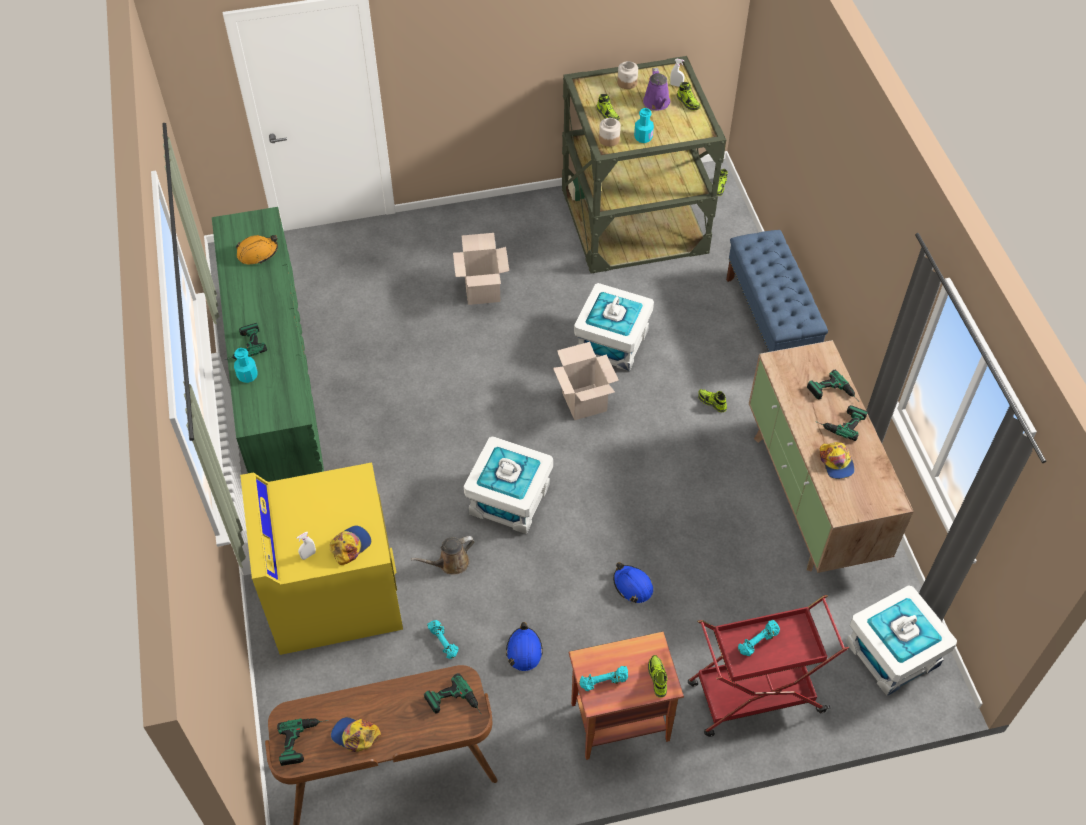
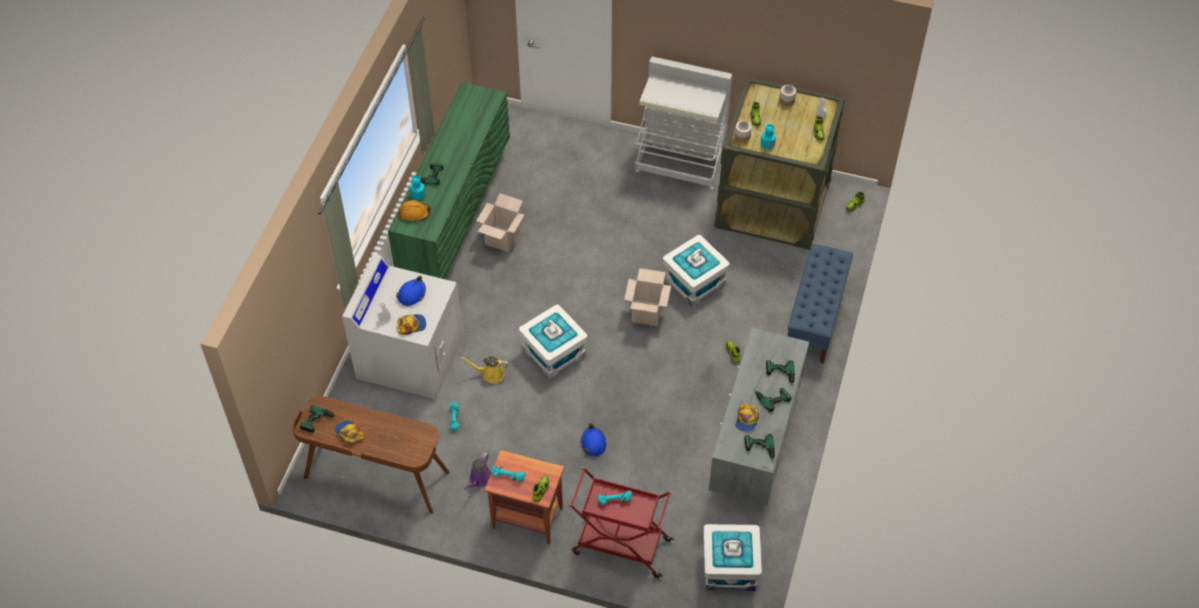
camera: 30 degrees right, 0 degrees up
orange hard hat [236,235,278,264] -> orange hard hat moved to [399,200,431,222]
yellow washing machine [240,462,403,655] -> white washing machine [342,253,463,399]
brown watering can [411,536,474,574] -> yellow watering can [460,356,509,383]
power drill [424,673,482,715] -> power drill moved to [744,434,775,459]
cardboard box [453,233,509,305] -> cardboard box moved to [476,193,525,252]
blue hard hat [506,622,543,671] -> blue hard hat moved to [397,276,426,306]
purple watering can [643,68,670,110] -> purple watering can moved to [464,453,491,489]
green dresser [748,340,914,573] -> grey dresser [709,328,809,506]
none -> white shoe rack [635,57,732,189]

